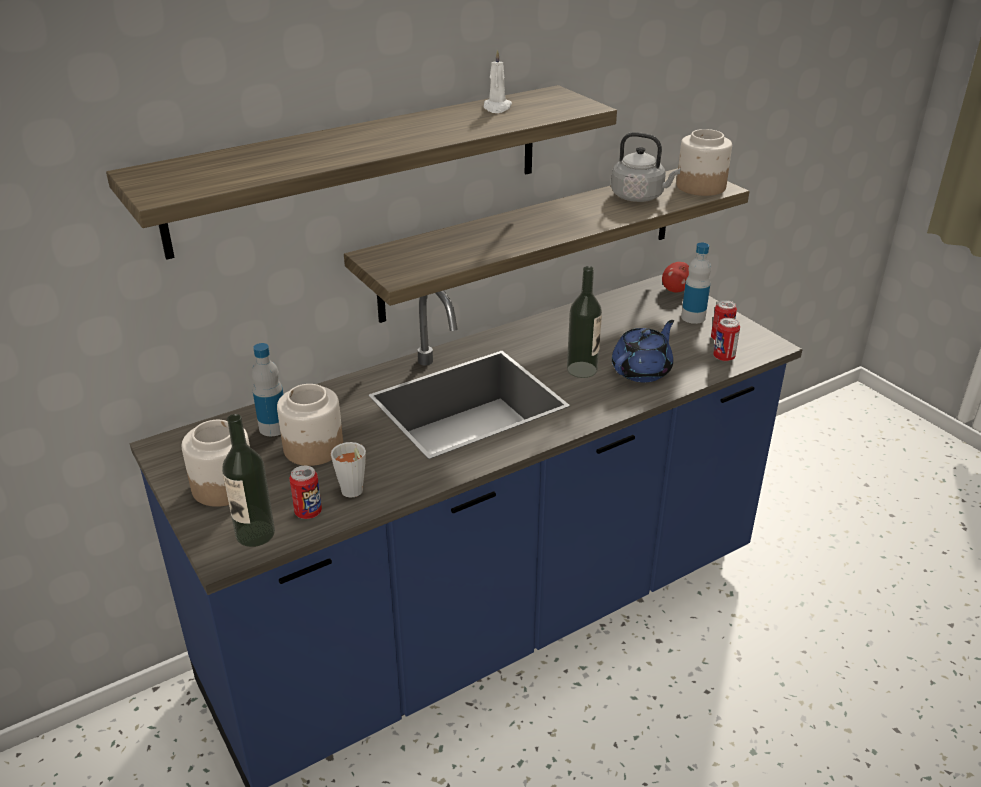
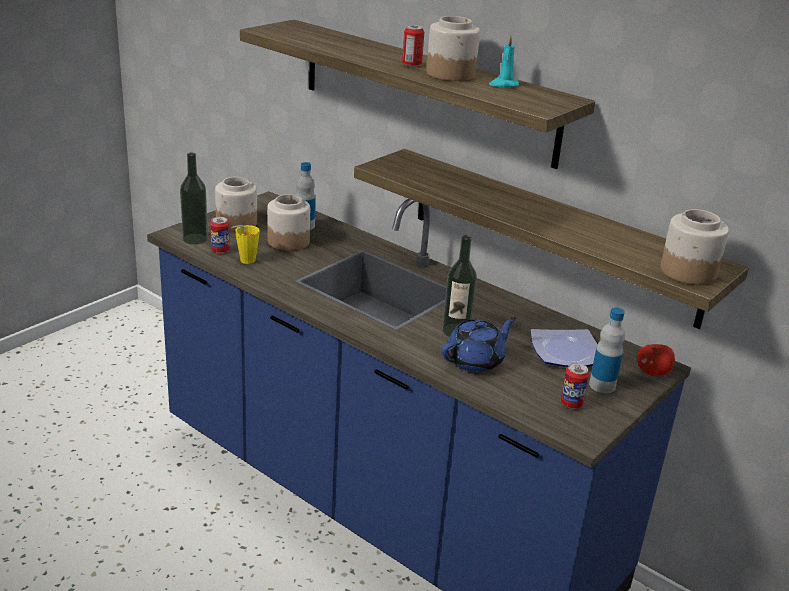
camera: 70 degrees right, 5 degrees down
grey cup [331,442,366,498] -> yellow cup [231,225,260,264]
white candle [484,49,512,113] -> turquoise candle [489,36,519,87]
grey kettle [611,132,681,202] -> none
blue teapot [612,320,674,382] -> blue teapot turned 60 degrees counterclockwise [441,317,516,372]
can [713,318,740,361] -> can moved to [402,25,424,67]
none -> jar [427,16,480,81]
none -> plate [530,329,597,367]

